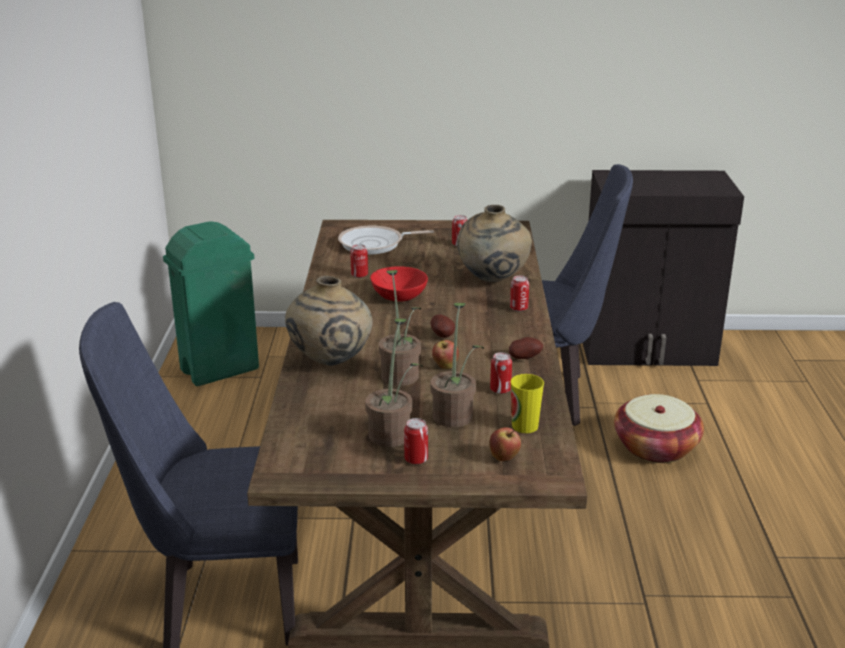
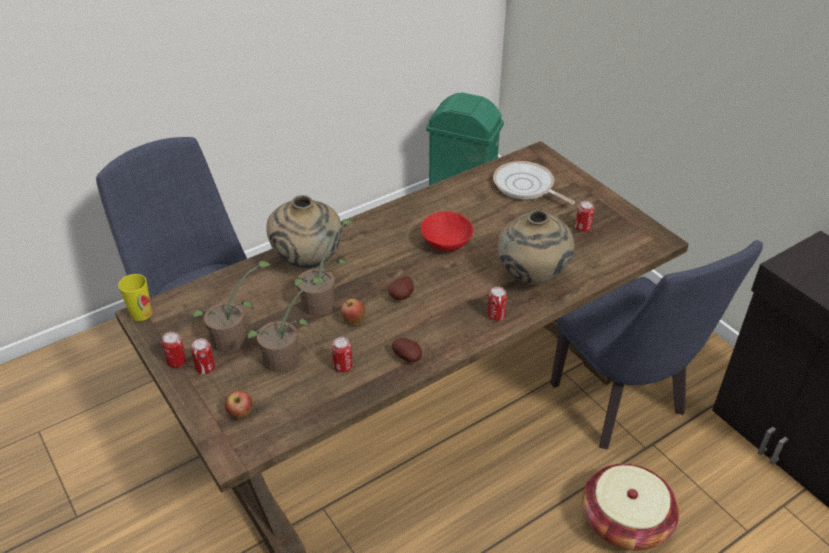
camera: 55 degrees right, 15 degrees up
can [350,244,368,278] -> can moved to [162,332,186,368]
cup [511,374,544,433] -> cup moved to [118,274,152,321]

